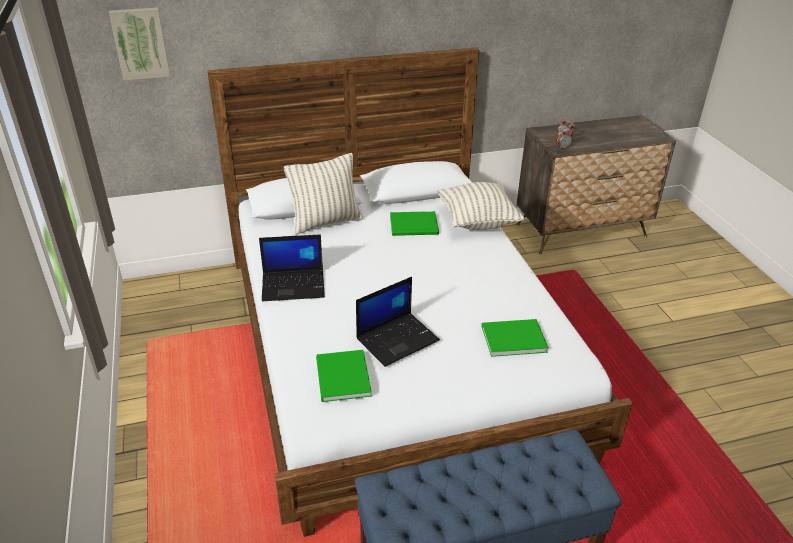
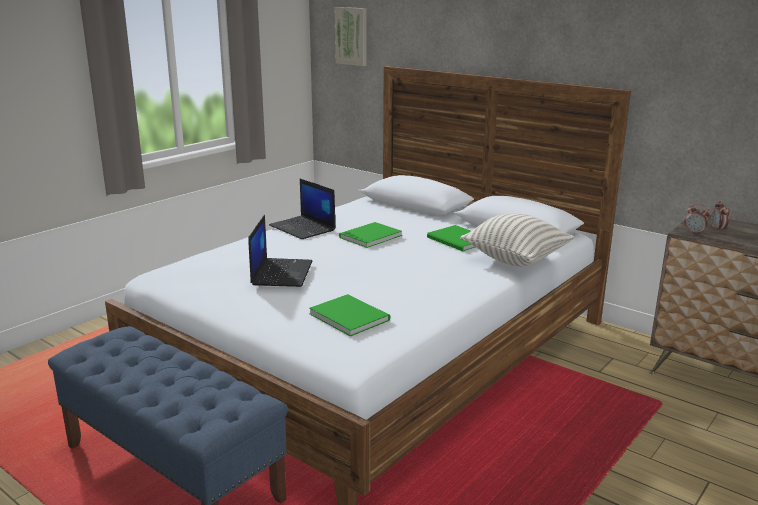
camera: 55 degrees right, 15 degrees down
pillow [284,153,363,234] -> none
green book [316,350,372,402] -> green book moved to [339,222,402,248]
laptop [356,277,440,367] -> laptop turned 105 degrees counterclockwise [248,215,312,287]

